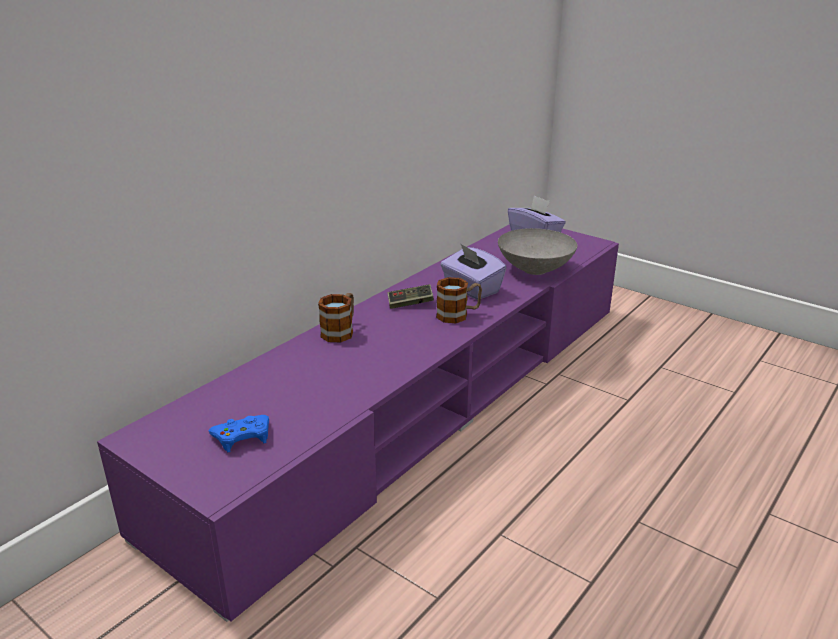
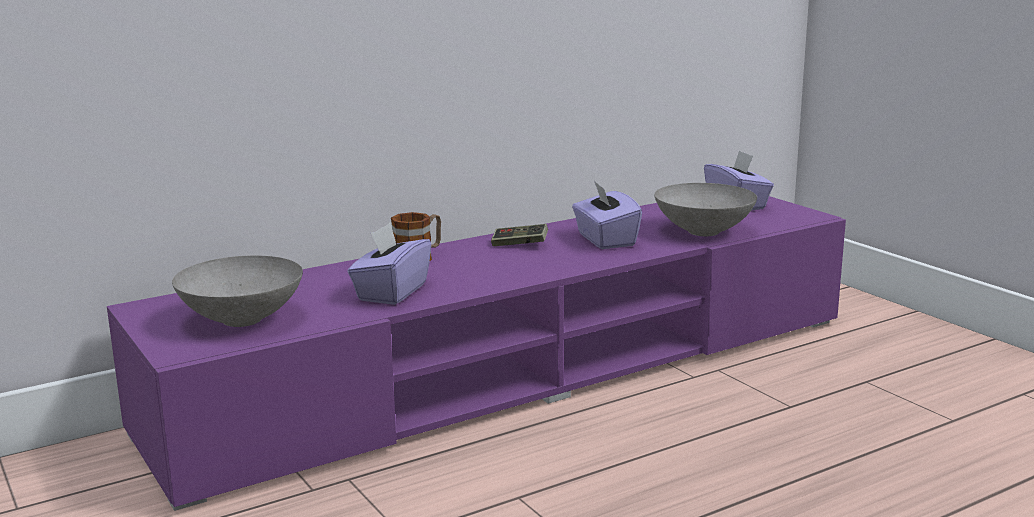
camera: 20 degrees right, 10 degrees down
blue game controller [209,415,269,452] -> grey bowl [172,255,303,327]
mug [436,277,482,323] -> none
none -> purple tissue box [348,223,431,305]

